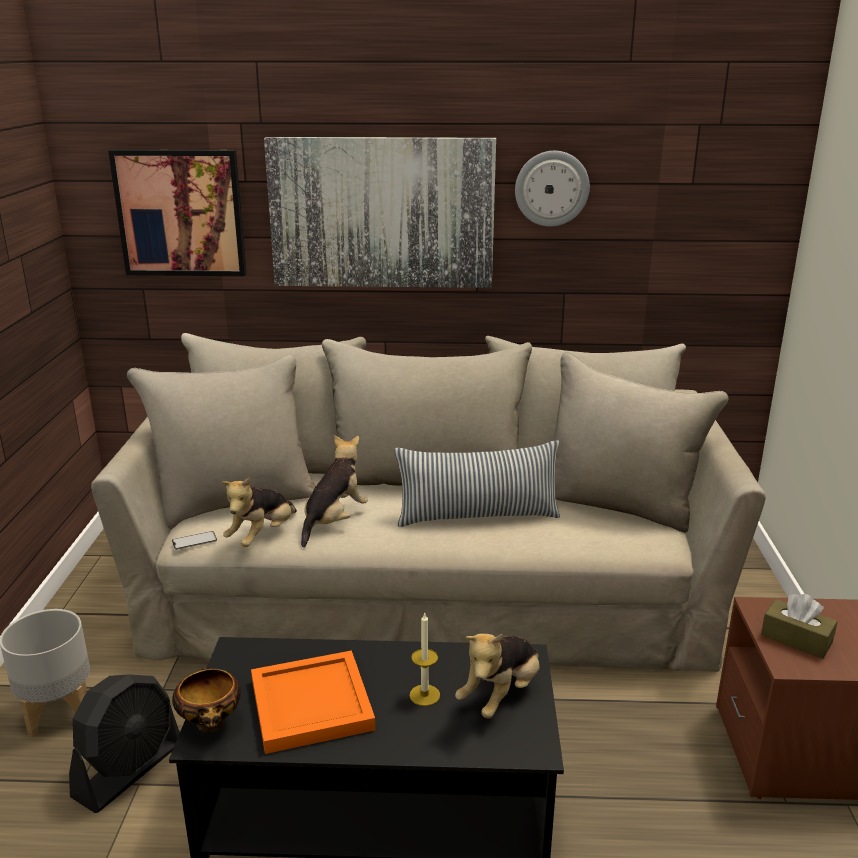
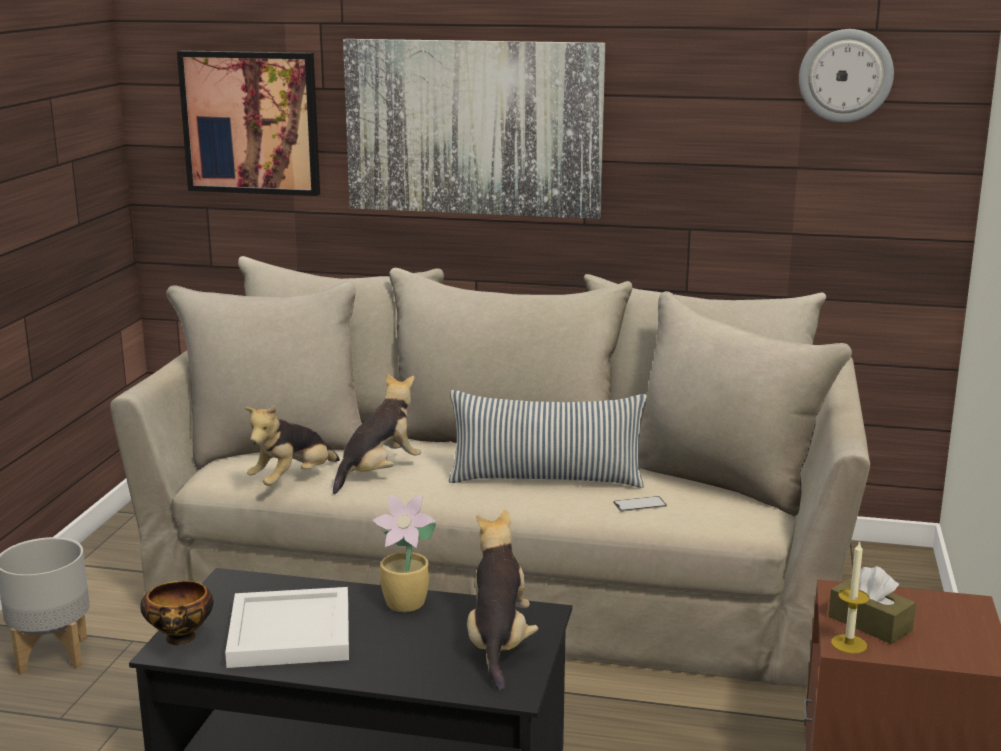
camera: 10 degrees right, 5 degrees down
black fan [69,674,180,813] -> none
phone [172,531,217,550] -> phone moved to [613,496,667,512]
orange tray [251,650,376,754] -> white tray [225,587,349,668]
candle [409,613,440,706] -> candle moved to [831,541,870,654]
plush toy [455,634,540,719] -> plush toy turned 135 degrees clockwise [467,509,539,691]
wall clock [515,151,590,227] -> wall clock moved to [799,29,894,122]
none -> potted plant [372,494,436,612]

